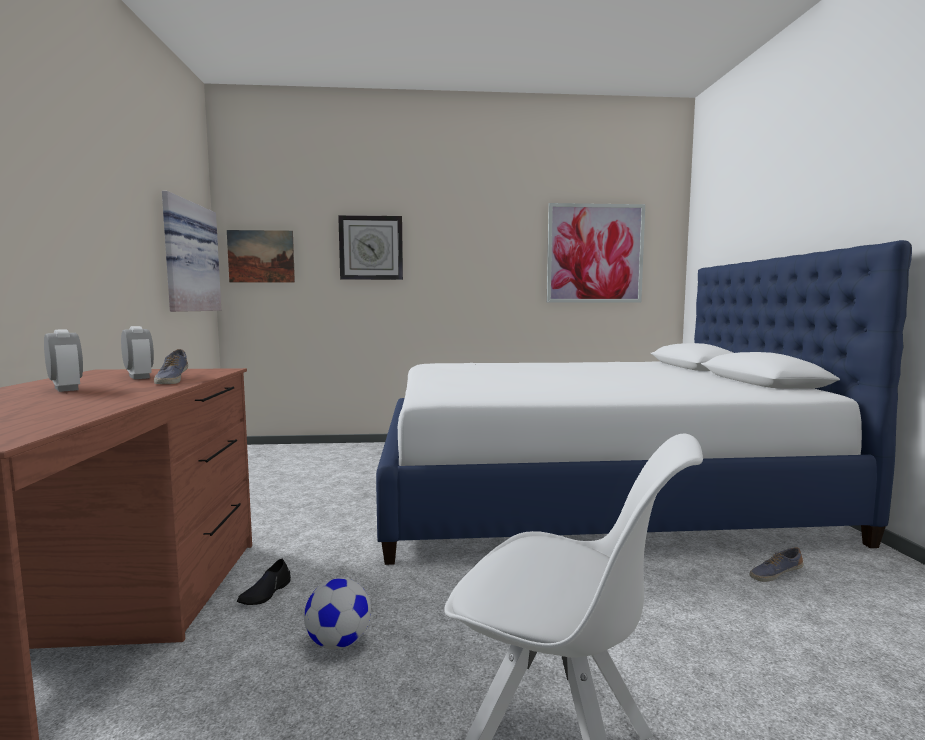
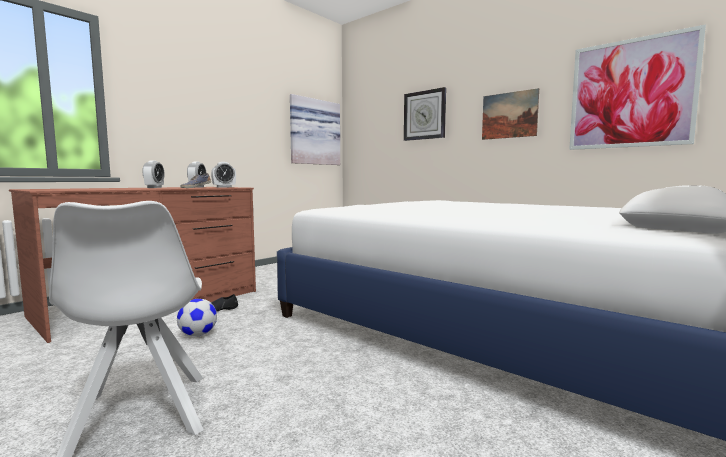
camera: 45 degrees right, 0 degrees up
picture [227,230,295,283] -> picture moved to [482,88,539,140]
shoe [749,547,804,582] -> none
none -> alarm clock [211,162,236,187]

